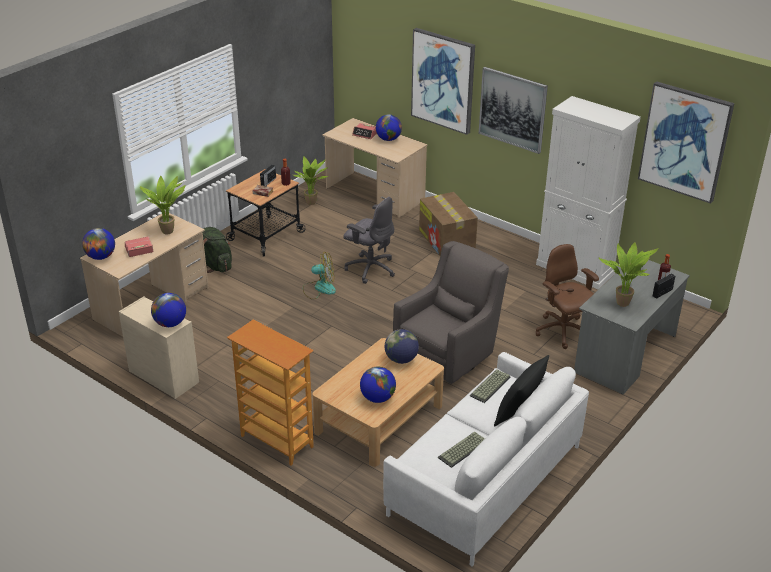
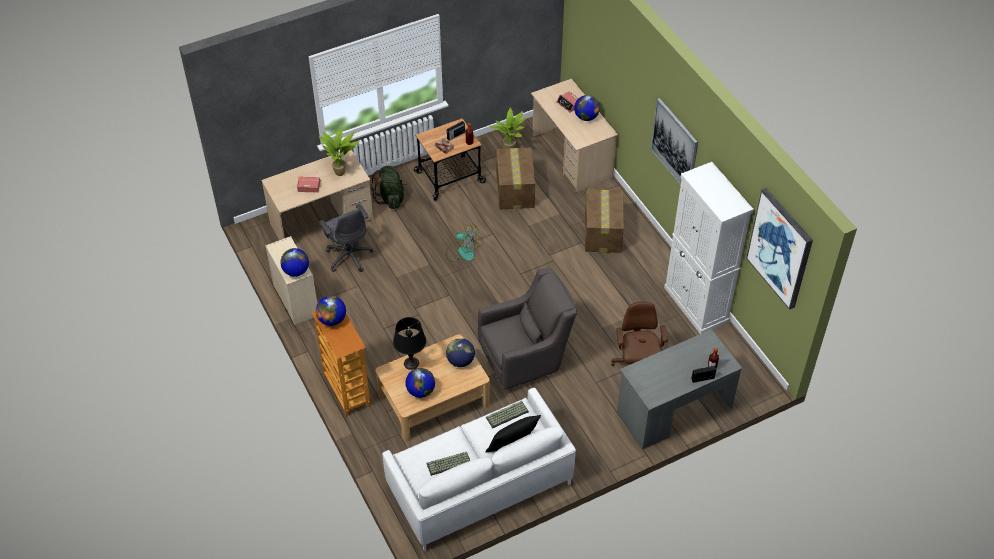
camera: 25 degrees right, 15 degrees up
globe [82,228,115,260] -> globe moved to [316,296,346,326]
grey office chair [343,197,395,284] -> grey office chair moved to [319,204,373,272]
picture [411,28,475,135] -> none
potted plant [599,242,658,307] -> none
none -> black table lamp [393,317,426,370]
none -> cardboard box [496,147,535,209]

